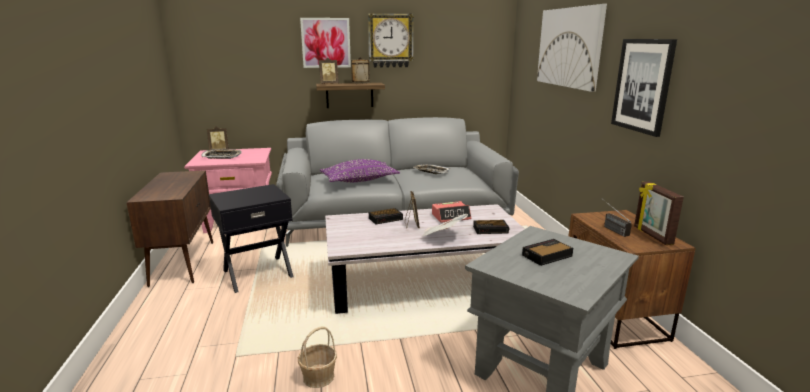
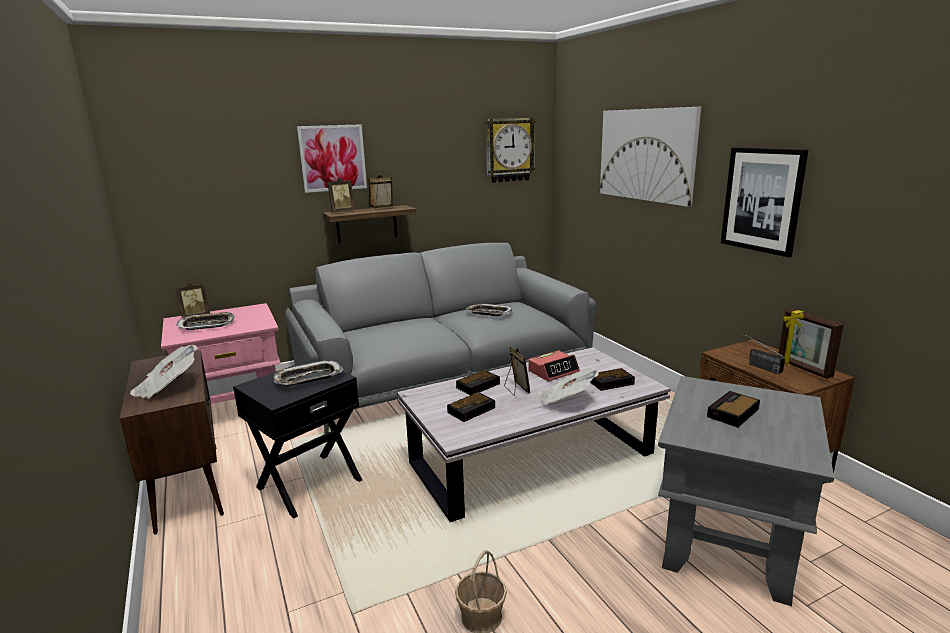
camera: 15 degrees left, 0 degrees up
purple pillow [320,159,400,183] -> none
wall clock [368,13,414,68] -> wall clock moved to [486,118,536,183]
none -> newspaper [130,345,198,399]
none -> tray [273,360,344,386]
none -> alarm clock [447,392,495,422]

